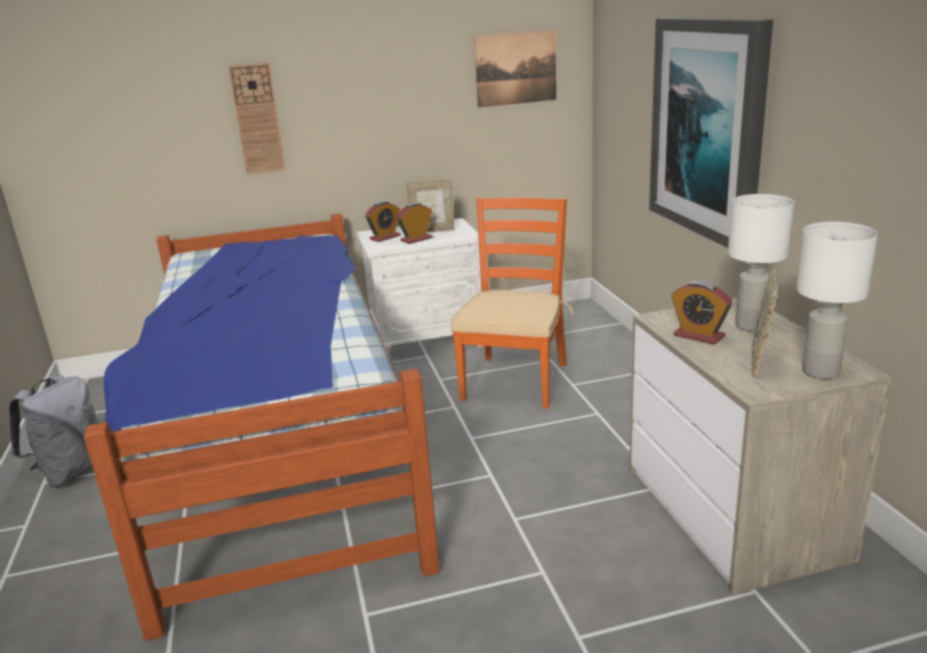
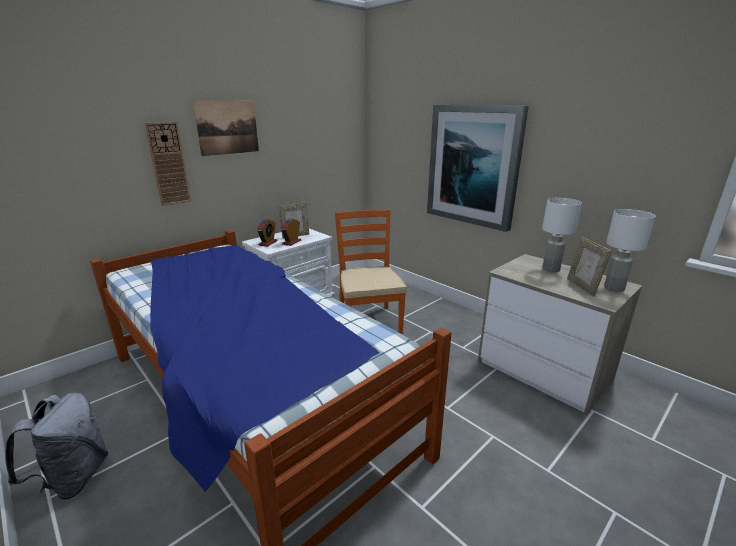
camera: 30 degrees left, 0 degrees up
picture [474,30,556,108] -> picture moved to [193,101,259,156]
alarm clock [672,281,732,345] -> none

